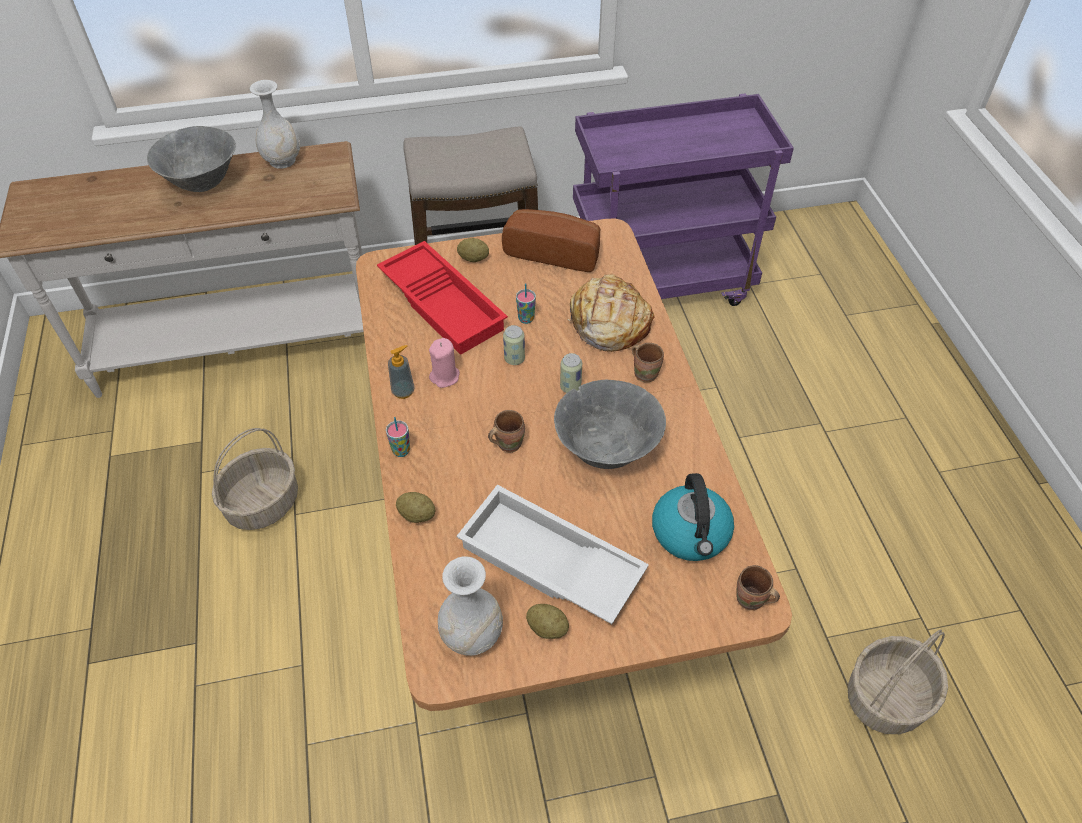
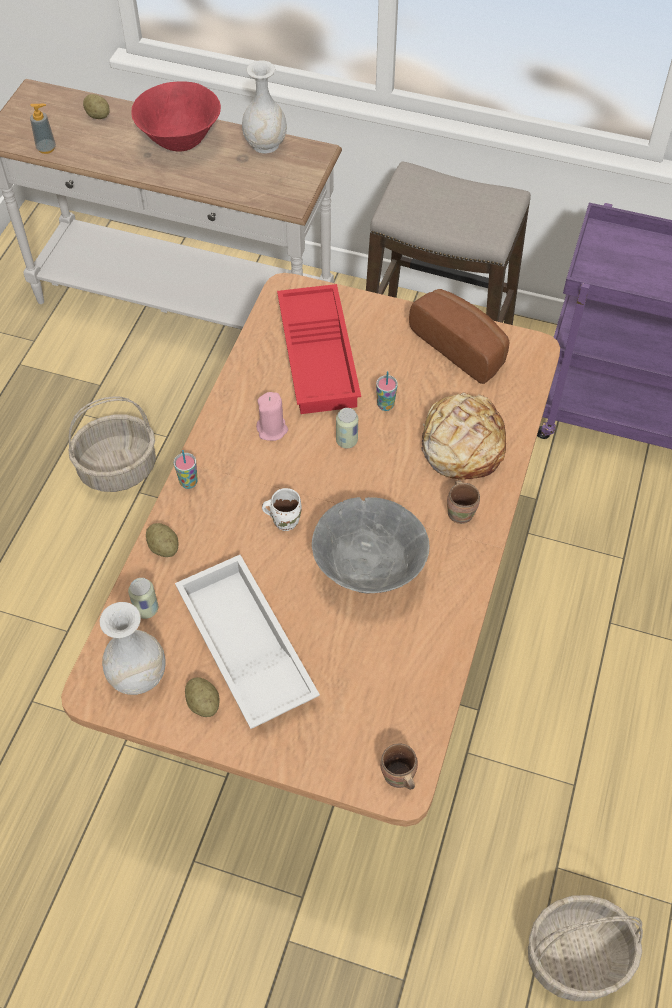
camera: 30 degrees right, 5 degrees up
grey bowl [147,126,236,192] -> red bowl [131,81,221,152]
soap dispenser [388,345,414,399] -> soap dispenser moved to [30,104,56,154]
potato [457,238,489,262] -> potato moved to [83,94,110,119]
brown mug [488,410,525,452] -> white mug [262,488,302,531]
can [560,353,582,393] -> can moved to [128,578,158,619]
kettle [652,473,734,561] -> none

